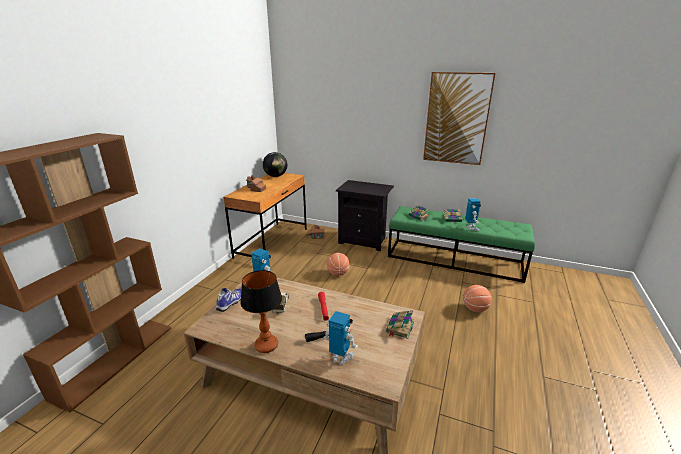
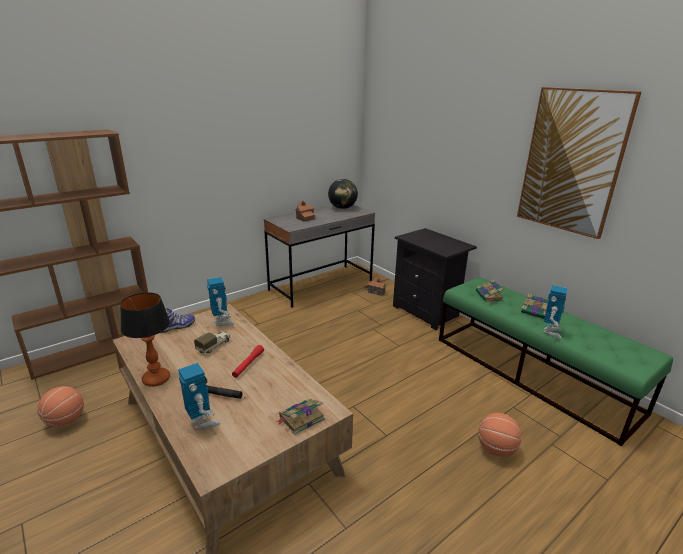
camera: 30 degrees right, 0 degrees up
brown desk [223,173,307,259] -> grey desk [264,205,375,308]
basketball [327,253,349,276] -> basketball moved to [37,386,84,427]

